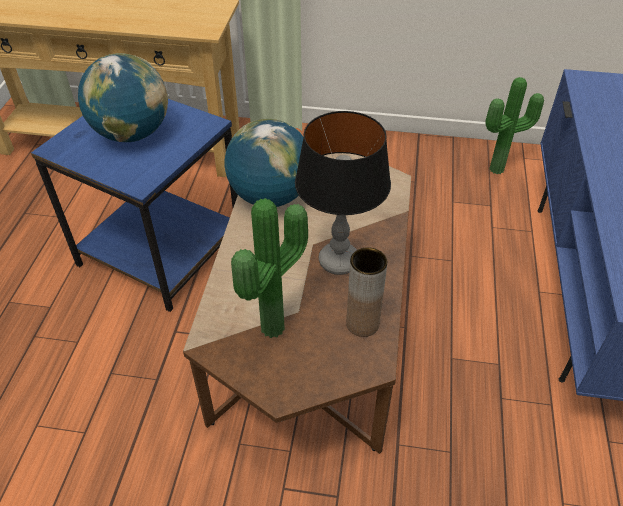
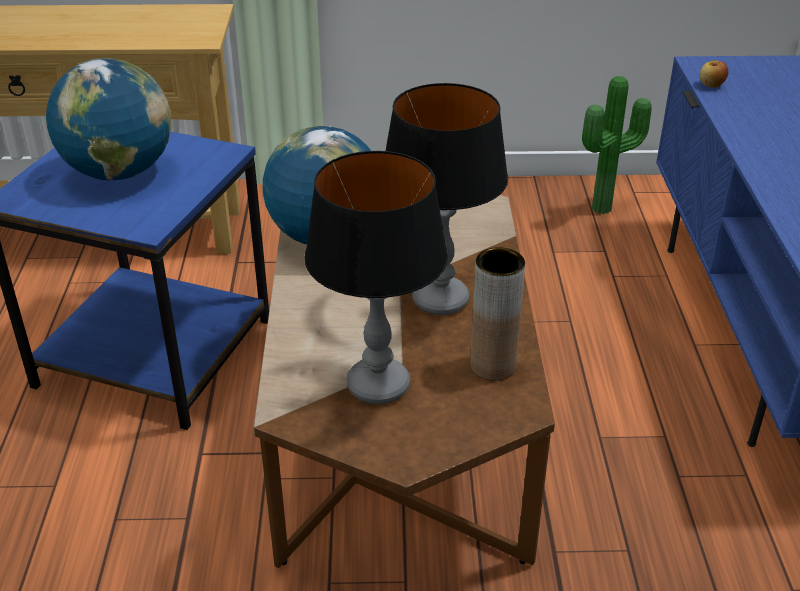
camera: 10 degrees left, 10 degrees down
potted plant [231,198,308,338] -> table lamp [304,151,448,404]
none -> apple [700,61,728,88]

